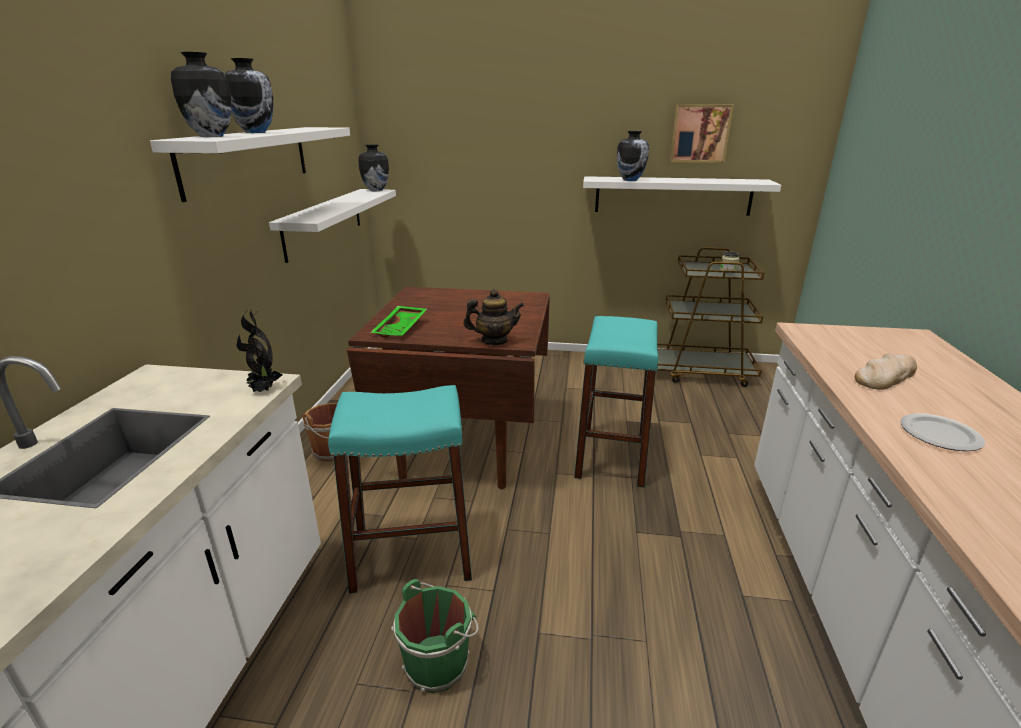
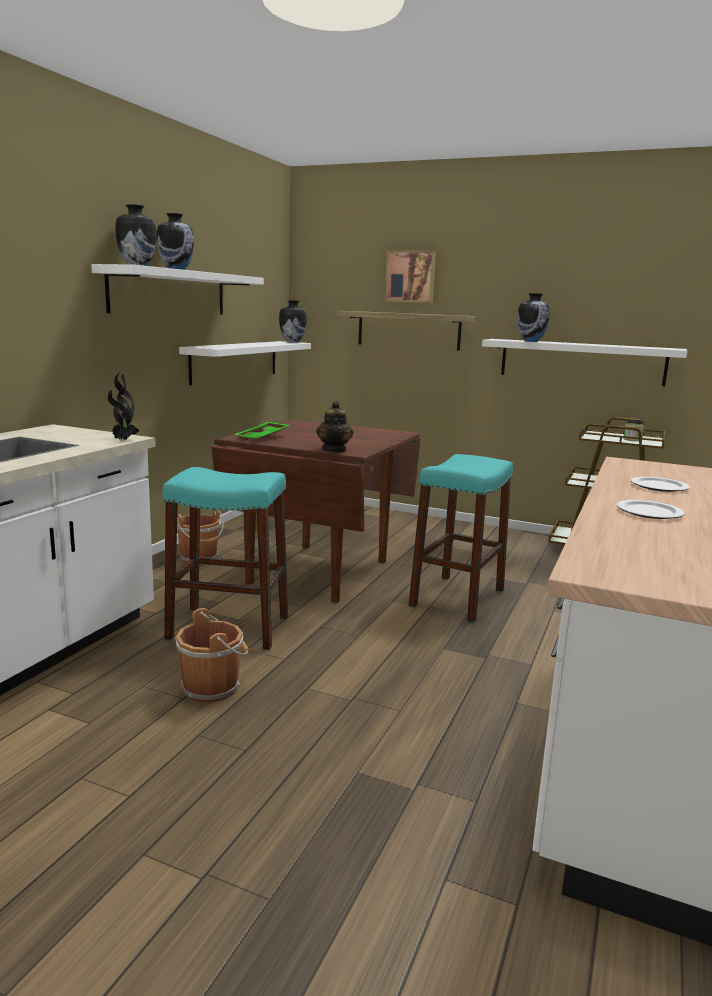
camera: 15 degrees right, 10 degrees down
green bucket [391,579,479,693] -> brown bucket [175,608,249,703]
teapot [463,289,524,345] -> teapot turned 75 degrees clockwise [316,401,354,452]
picture [670,105,734,163] -> picture moved to [385,250,436,303]
bread [855,353,917,390] -> plate [631,477,690,492]
none -> shelf [336,311,475,351]

